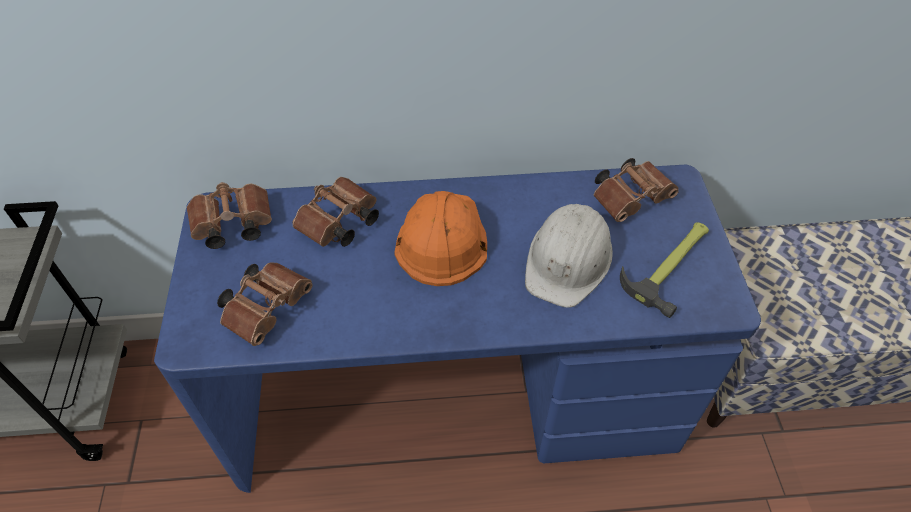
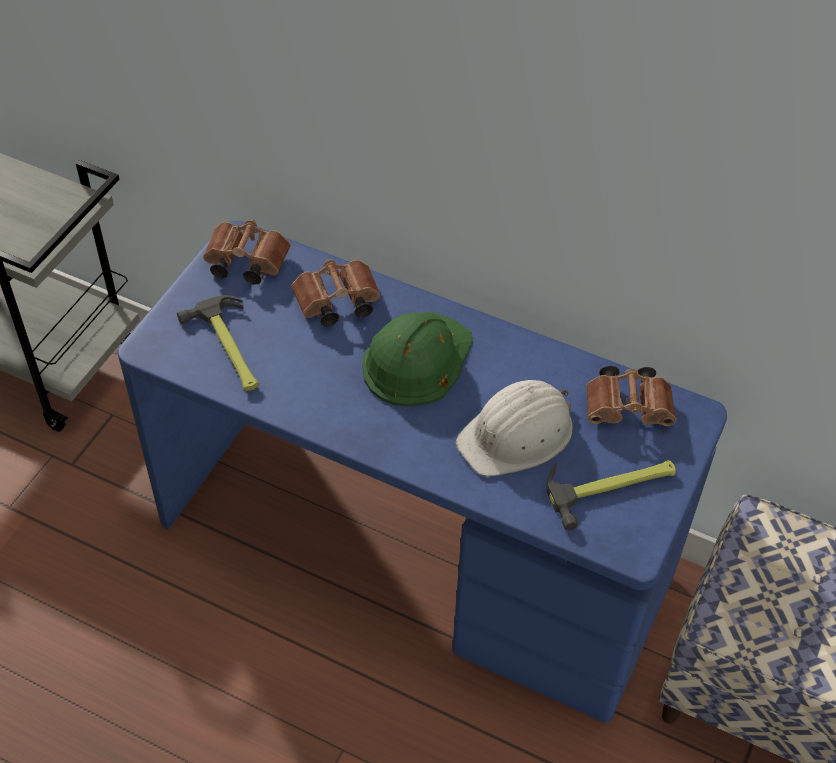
camera: 30 degrees right, 0 degrees up
brown binoculars [217,263,313,346] -> hammer [177,295,259,391]
orange hard hat [394,191,487,286] -> green hard hat [362,312,473,407]

